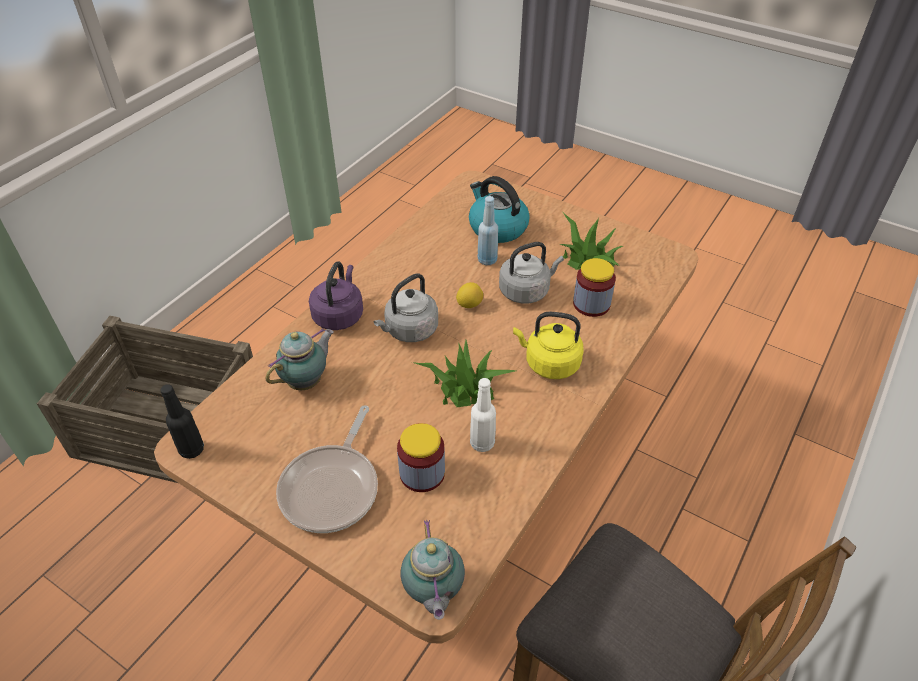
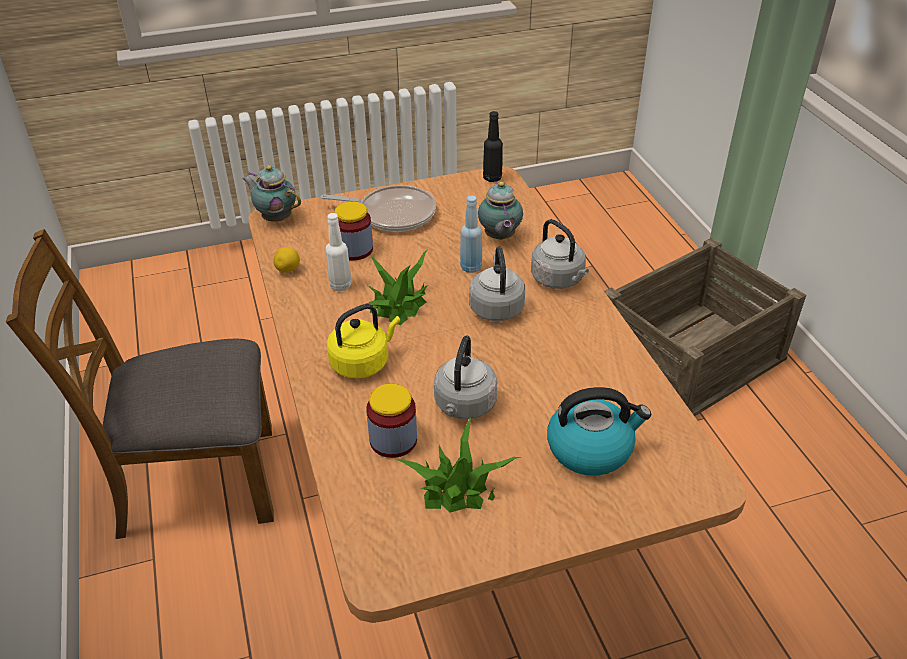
camera: 130 degrees right, 5 degrees down
frying pan [276,405,378,533] -> frying pan turned 135 degrees clockwise [321,185,436,232]
purple kettle [309,262,363,330] -> grey kettle [531,219,589,289]
lemon [456,282,483,308] -> lemon moved to [273,247,300,273]
blue bottle [478,196,498,265] -> blue bottle moved to [460,196,482,273]

